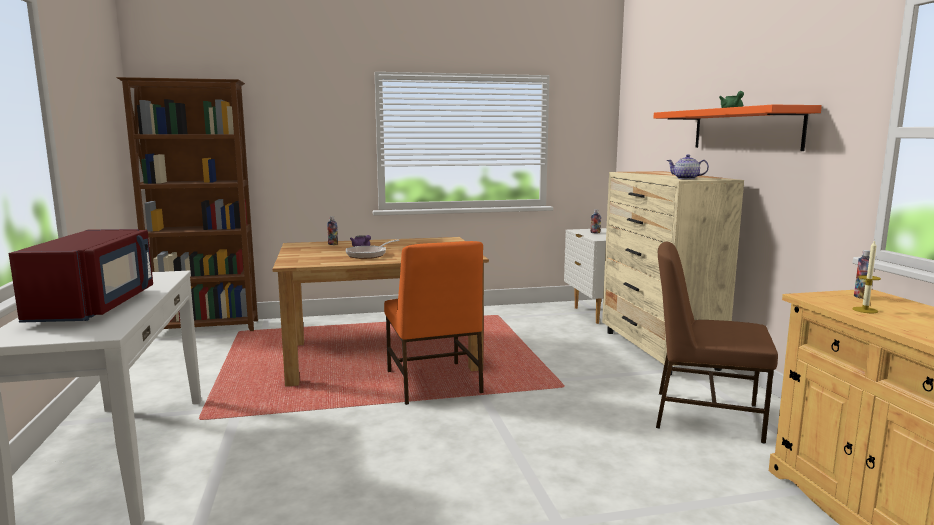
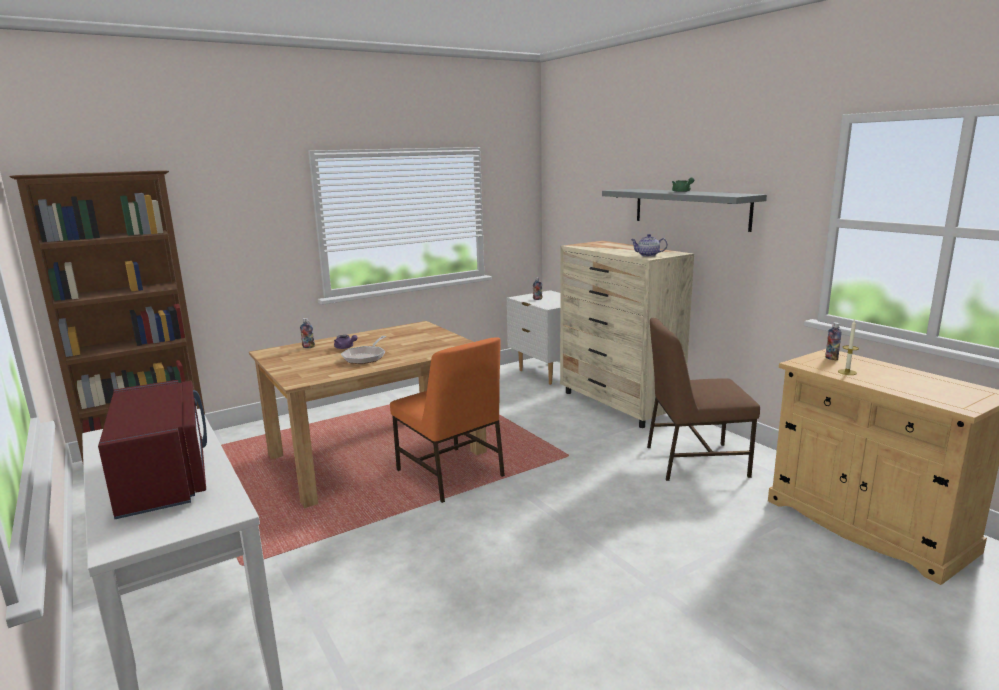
camera: 20 degrees left, 5 degrees up
orange shelf [654,105,822,151] -> grey shelf [602,189,767,232]

